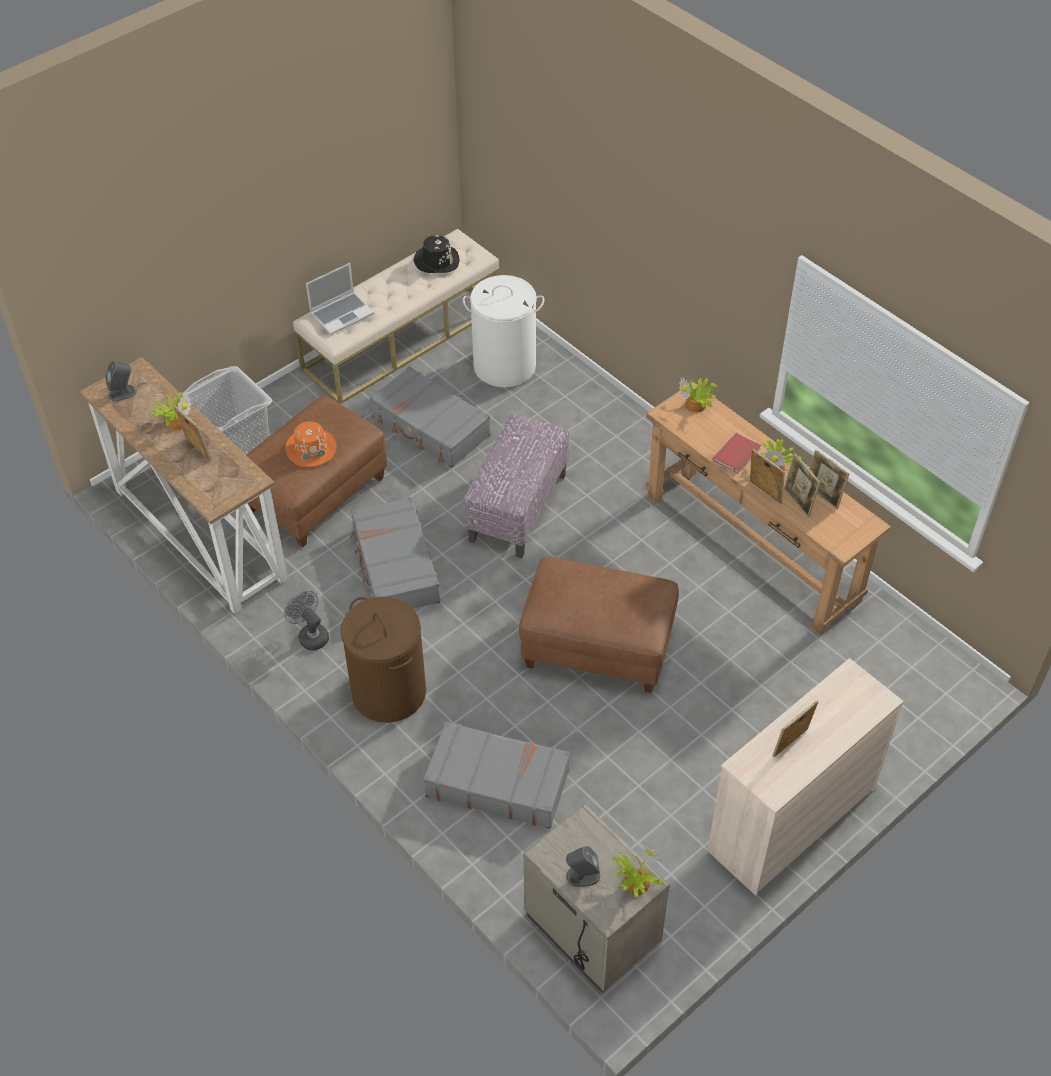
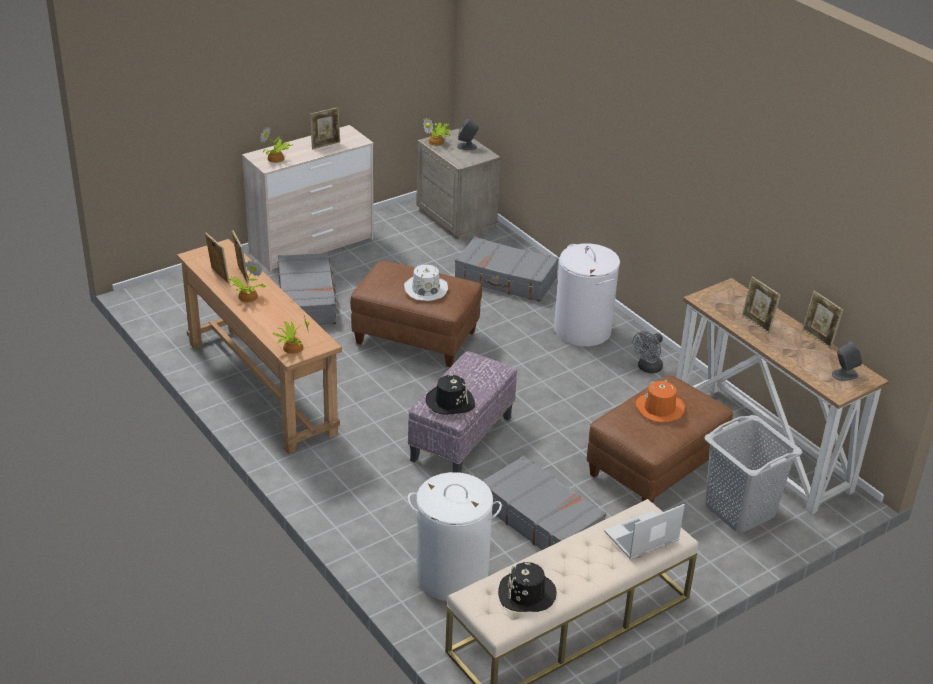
camera: 175 degrees left, 15 degrees down
potted plant [150,392,191,431] -> potted plant moved to [260,127,293,163]
grey fan [284,590,329,651] -> grey fan turned 75 degrees clockwise [633,331,663,373]
brown laundry basket [340,597,426,723] -> white laundry basket [554,243,620,347]
grey suitcase [350,497,440,609] -> grey suitcase moved to [278,253,340,325]
red book [713,433,761,473] -> none
picture frame [750,448,785,504] -> picture frame moved to [802,291,843,349]
none -> white hat [404,265,448,301]
none -> black hat [426,374,475,415]

